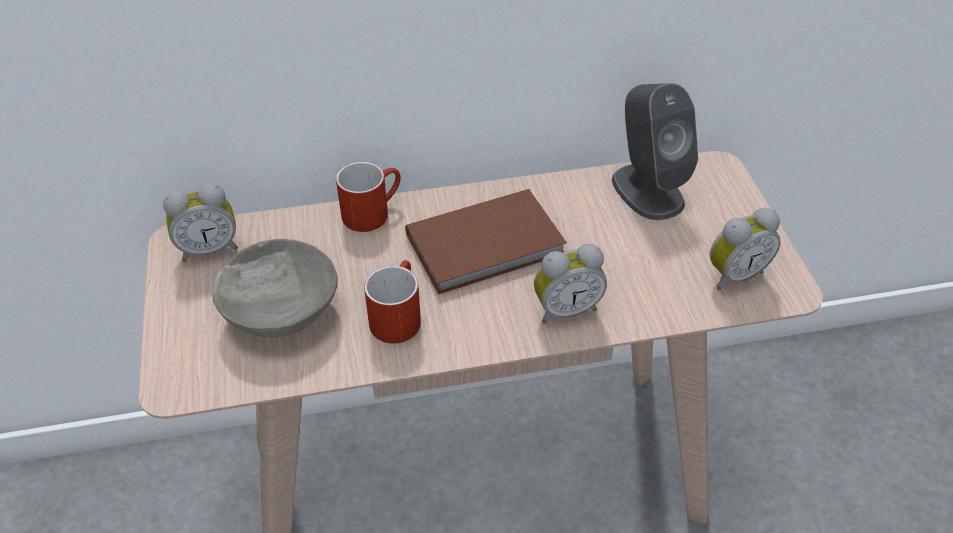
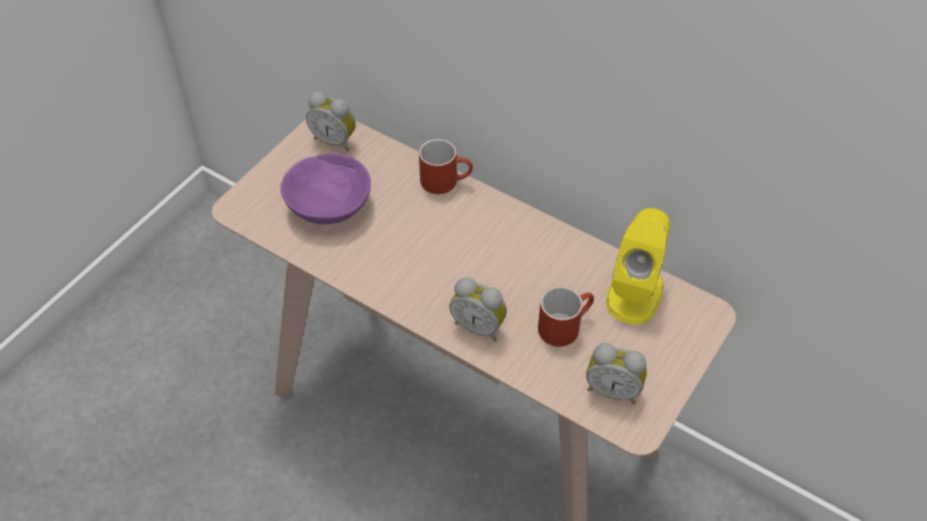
camera: 45 degrees right, 5 degrees up
grey bowl [212,239,338,338] -> purple bowl [281,153,371,224]
red mug [364,260,421,344] -> red mug moved to [538,286,594,347]
brown book [405,189,567,295] -> none
grey speaker [612,83,698,220] -> yellow speaker [606,208,670,324]

